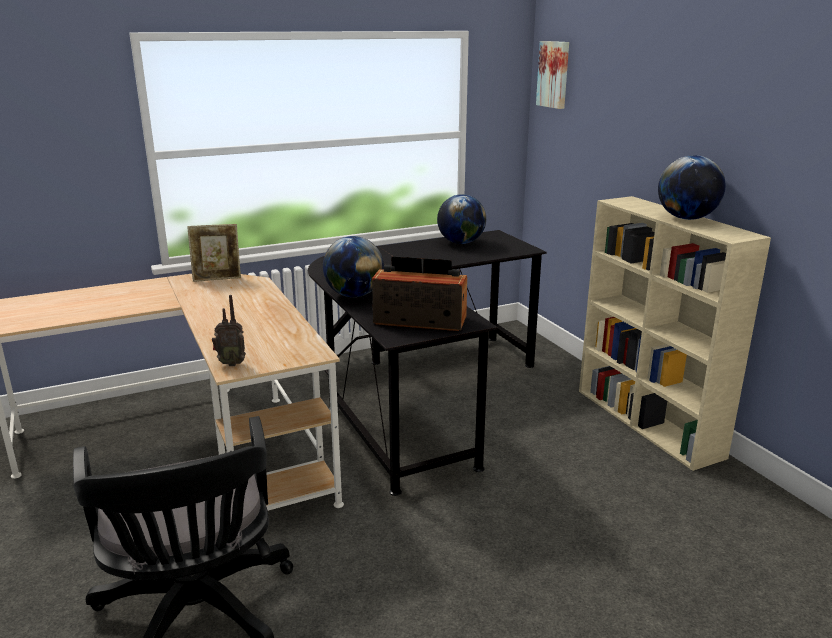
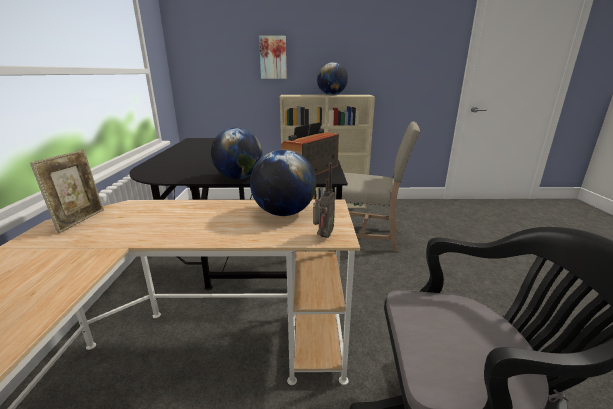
camera: 65 degrees left, 0 degrees up
globe [437,194,486,244] -> globe moved to [250,150,316,216]
picture [536,41,569,109] -> picture moved to [259,36,287,79]
none -> beige chair [335,121,420,252]

